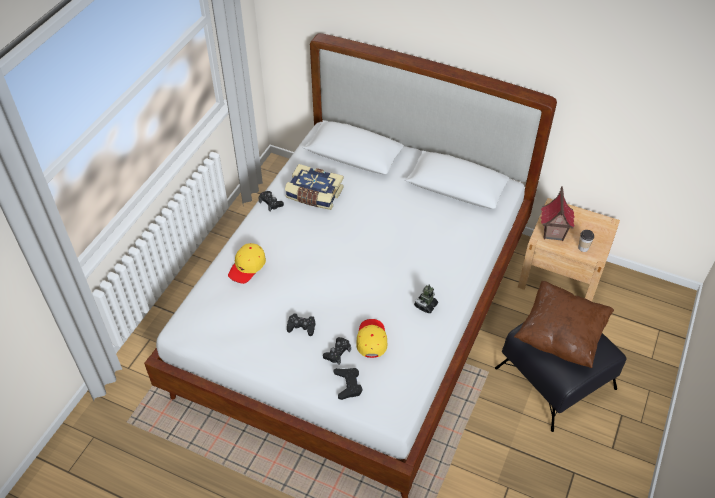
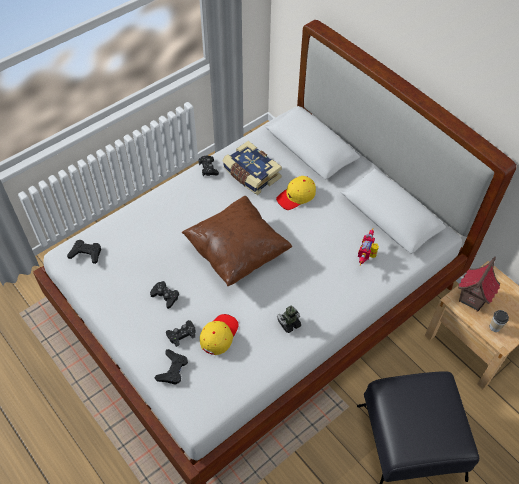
camera: 25 degrees right, 5 degrees up
yellow cap [228,243,266,284] -> yellow cap moved to [276,176,316,210]
brown pillow [514,281,614,368] -> brown pillow moved to [182,196,292,286]
none -> black game controller [67,240,101,264]
none -> toy robot [358,228,379,266]

